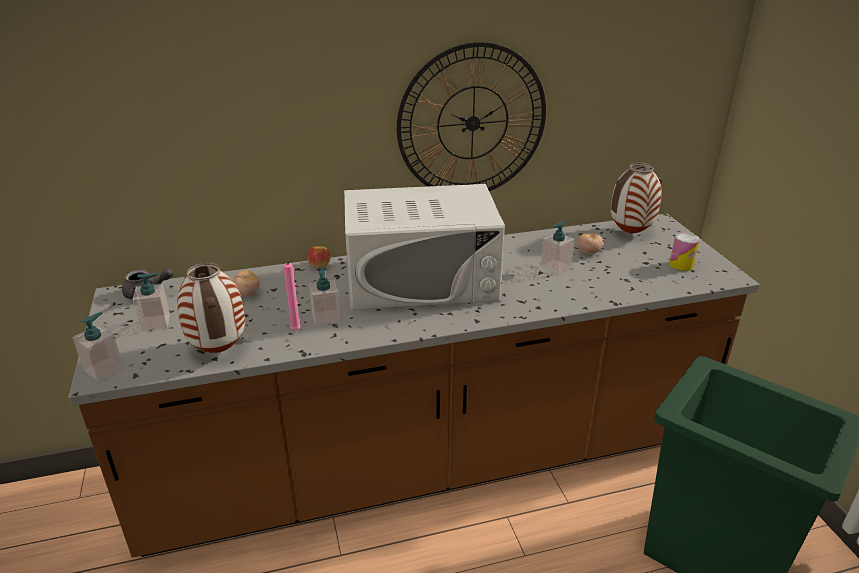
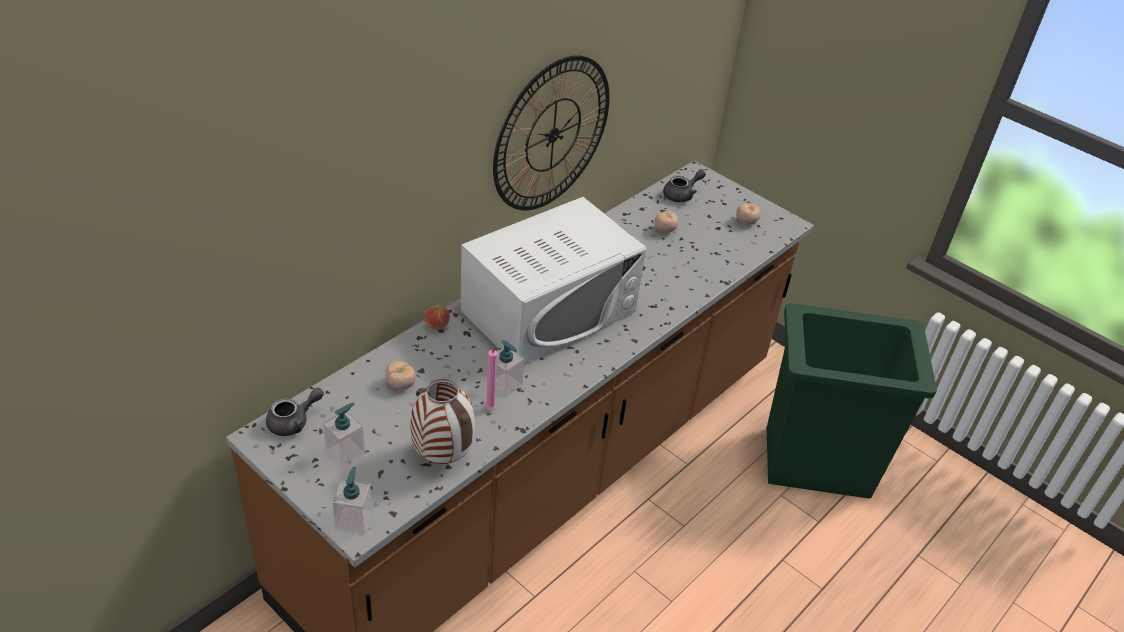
camera: 35 degrees left, 10 degrees up
soap dispenser [540,221,575,275] -> none
vase [611,162,662,234] -> grey teapot [663,169,706,202]
can [669,232,700,271] -> tomato [736,204,761,225]

